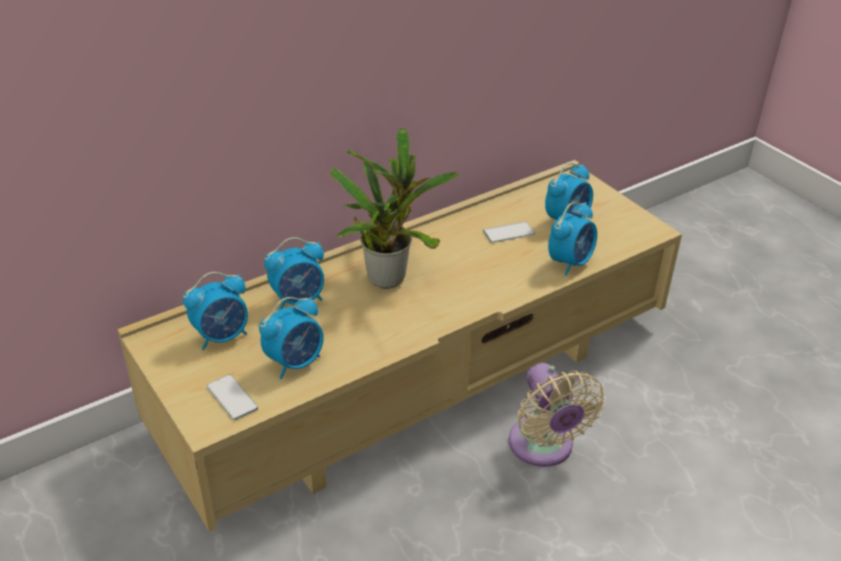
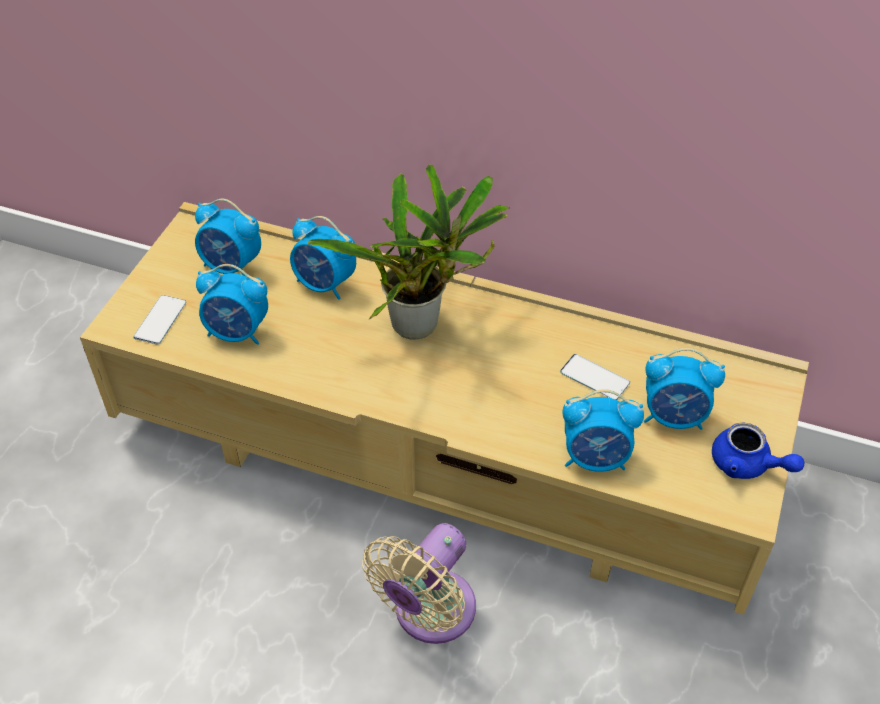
camera: 55 degrees right, 10 degrees up
none -> blue teapot [712,423,804,479]

